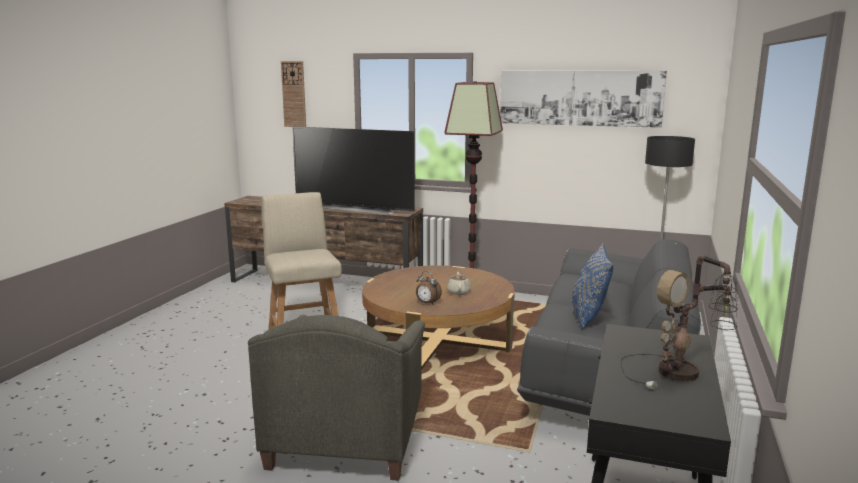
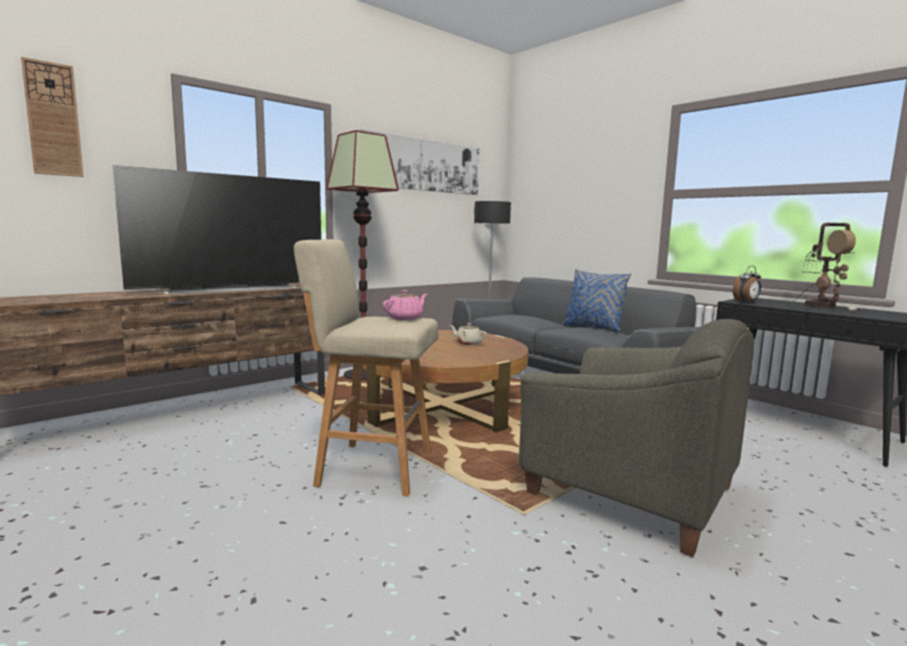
camera: 60 degrees left, 5 degrees down
alarm clock [416,271,442,305] -> alarm clock moved to [733,266,761,303]
none -> pink teapot [383,290,427,320]

